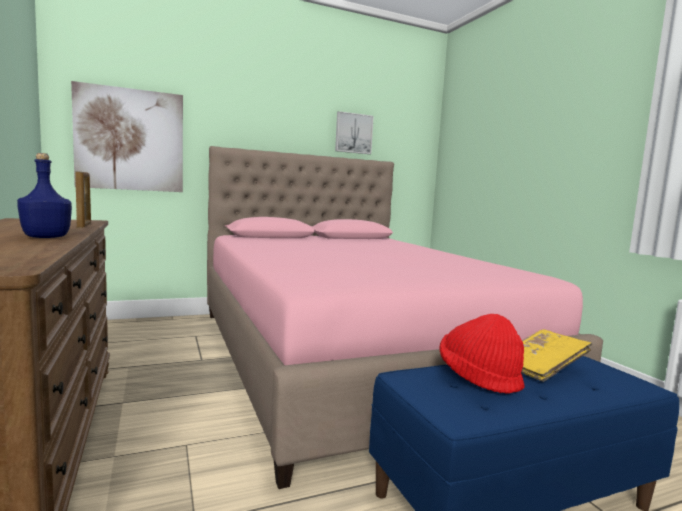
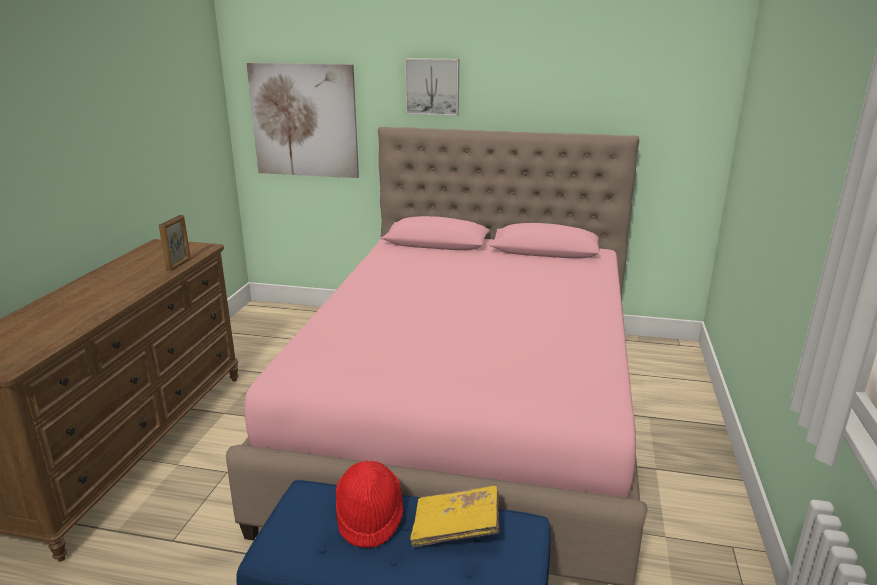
camera: 35 degrees right, 15 degrees up
blue bottle [17,153,72,238] -> none
picture [335,111,374,154] -> picture moved to [405,58,459,116]

